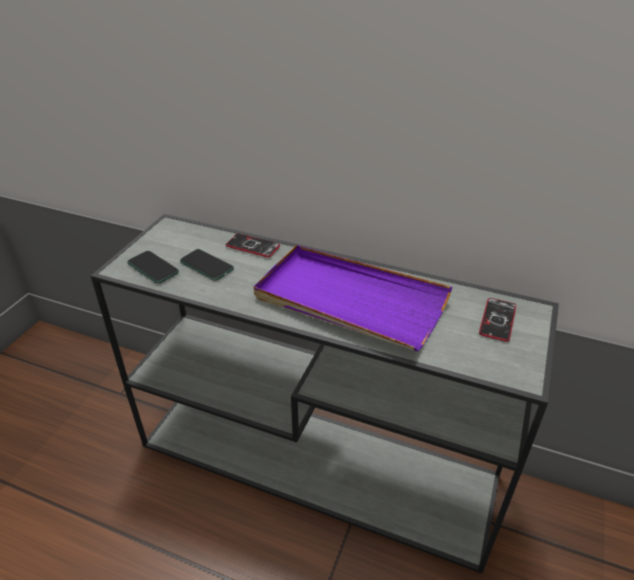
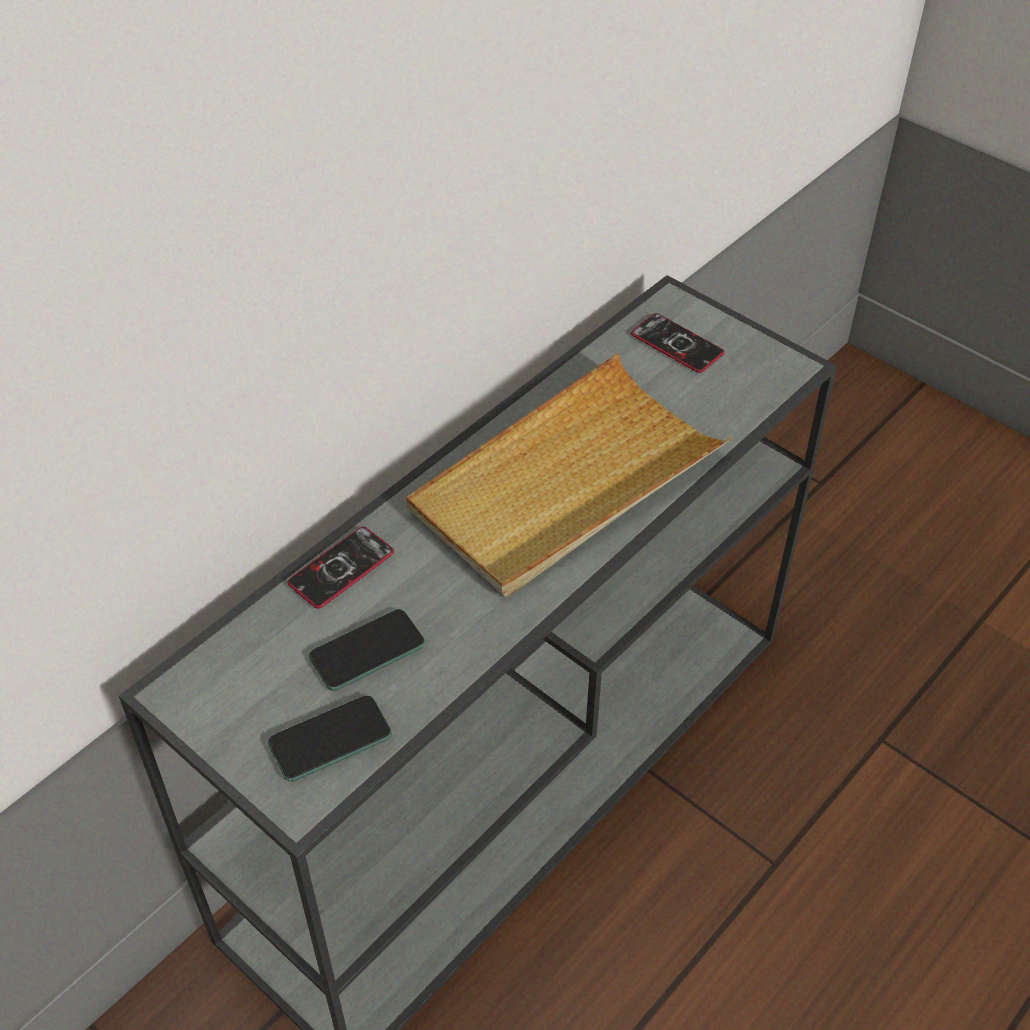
camera: 70 degrees left, 10 degrees up
purple tray [253,245,452,351] -> beige tray [406,353,732,597]

